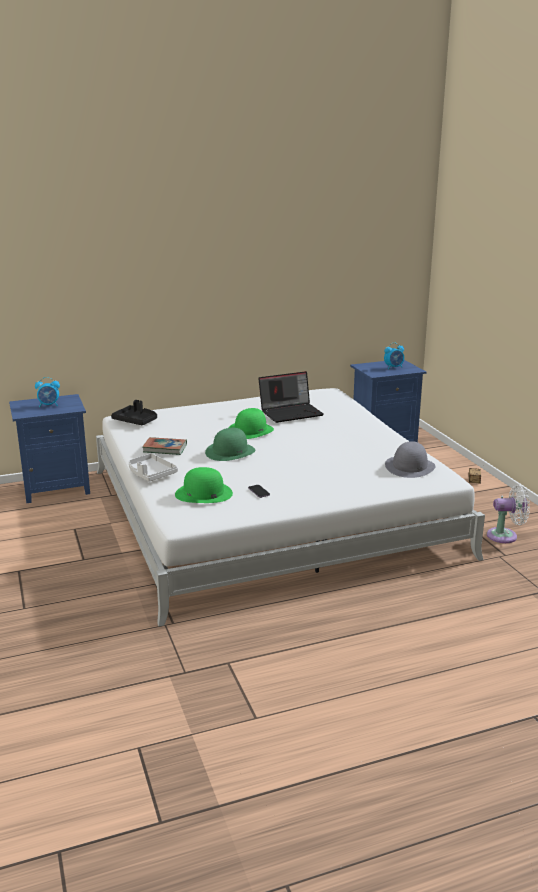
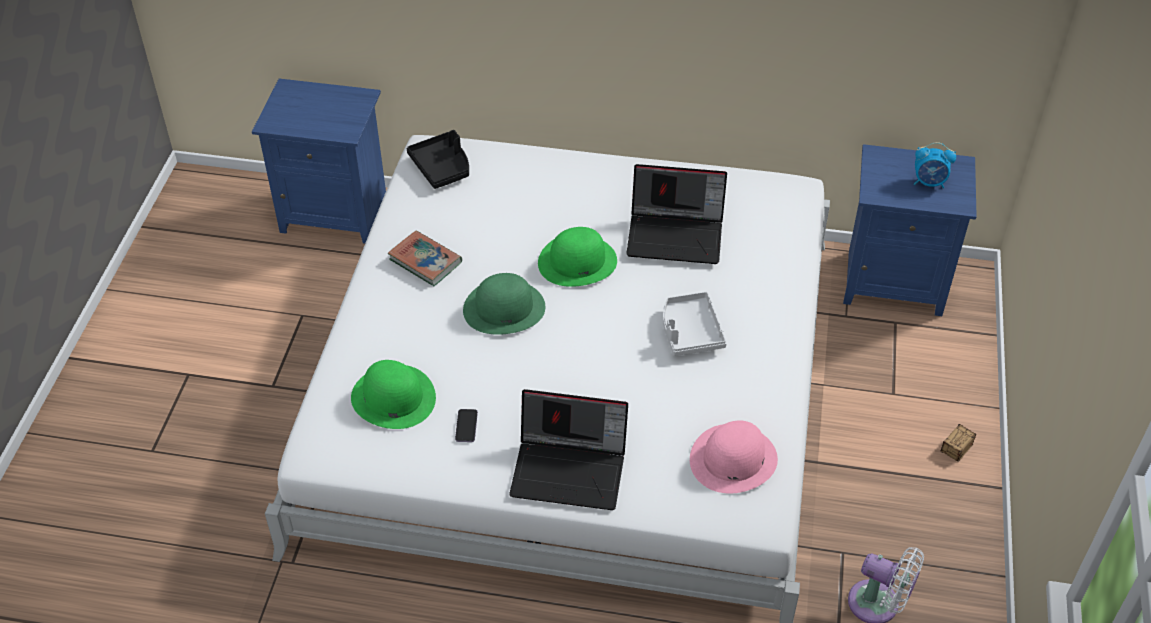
camera: 30 degrees right, 25 degrees up
alarm clock [35,377,60,407] -> none
grey tray [129,453,178,482] -> grey tray moved to [663,292,727,356]
grey hat [385,441,436,478] -> pink hat [690,420,778,493]
none -> laptop [509,389,628,510]

